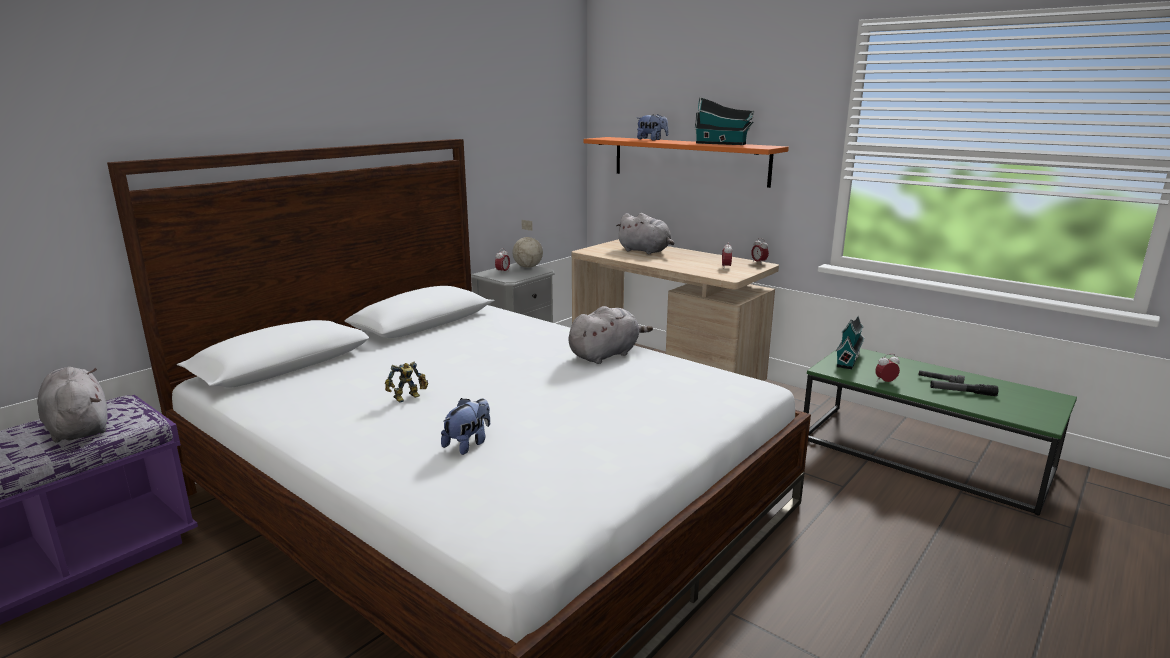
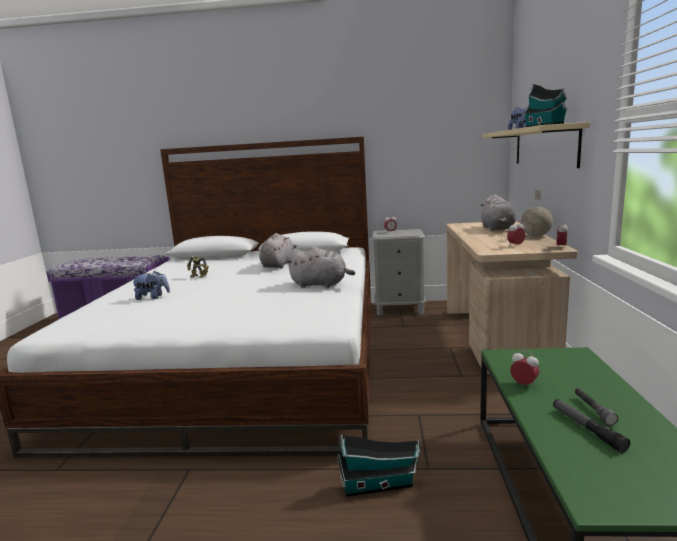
camera: 55 degrees right, 5 degrees down
grey plush toy [37,367,108,443] -> grey plush toy moved to [259,233,297,268]
globe [512,220,543,268] -> globe moved to [521,190,553,237]
orange shelf [584,137,789,188] -> beige shelf [483,122,590,168]
toy house [835,315,865,370] -> toy house moved to [337,434,420,497]

